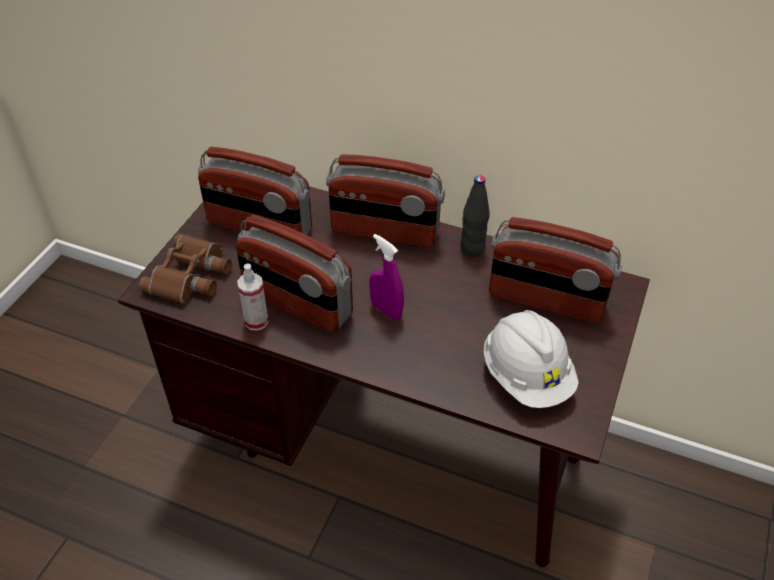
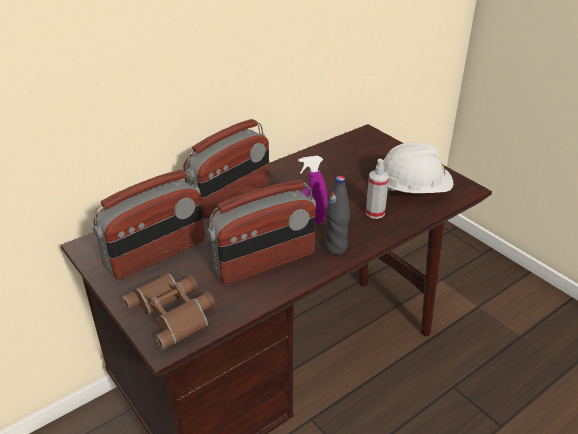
camera: 60 degrees left, 10 degrees down
spray bottle [237,263,269,331] -> spray bottle moved to [366,159,389,219]
black bottle [460,175,490,256] -> black bottle moved to [325,176,350,255]
radio [489,217,622,323] -> none

